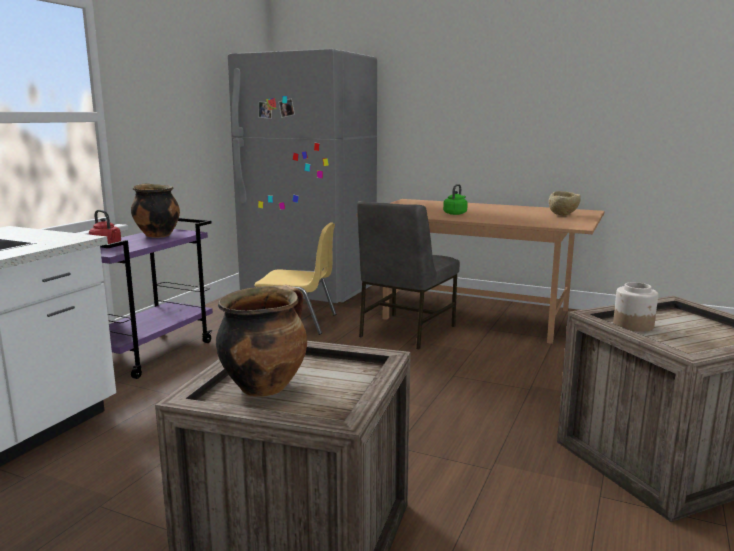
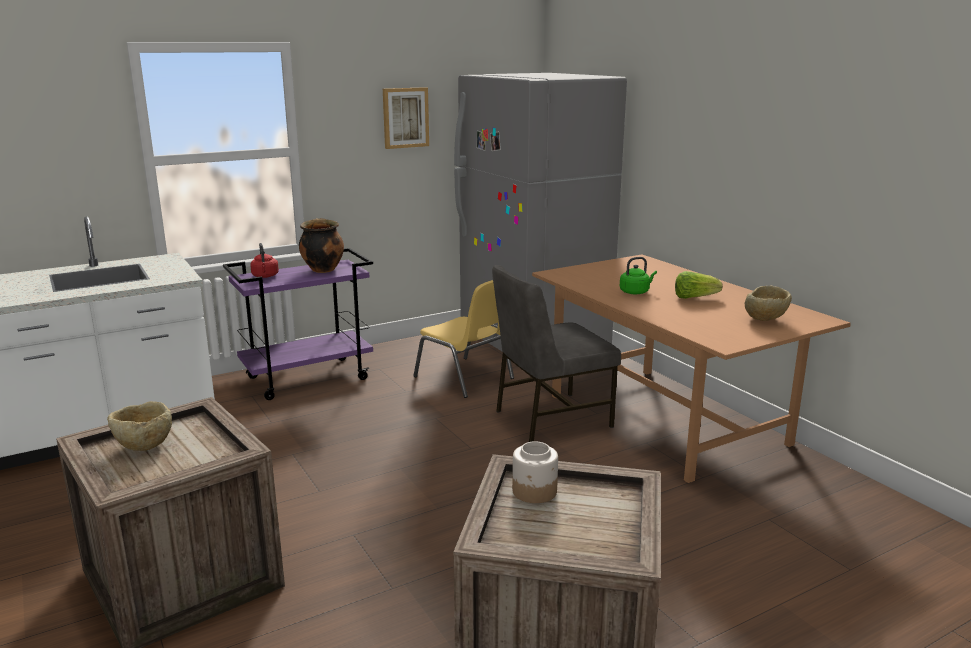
camera: 35 degrees right, 5 degrees up
cooking pot [216,285,307,397] -> beige bowl [107,401,172,451]
none -> picture [383,87,429,149]
none -> lettuce [675,271,723,299]

